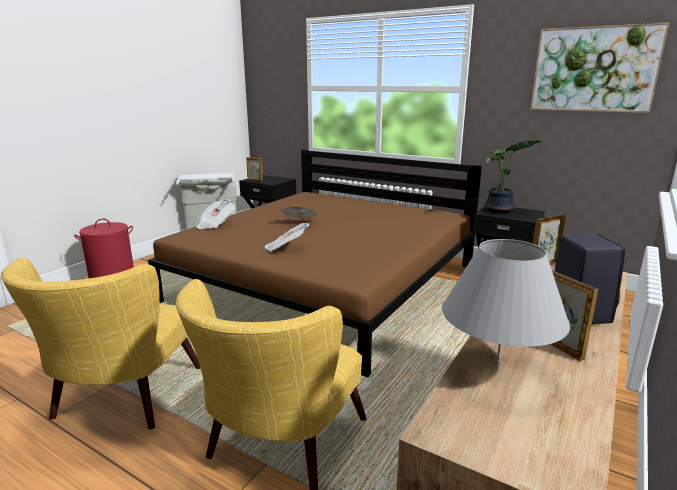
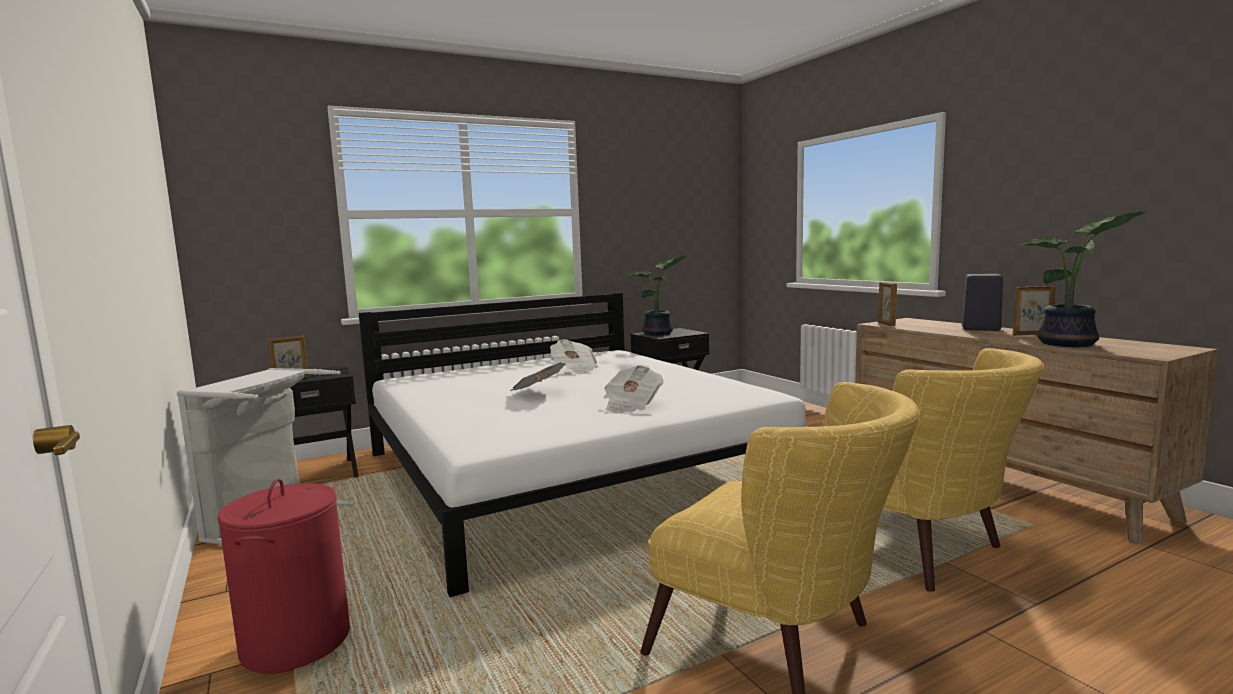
camera: 60 degrees left, 10 degrees down
brown bed [148,150,482,377] -> white bed [359,293,808,597]
newspaper [196,199,235,229] -> newspaper moved to [550,340,598,375]
grey table lamp [442,239,570,371] -> potted plant [1021,211,1145,347]
picture [530,22,670,113] -> none

